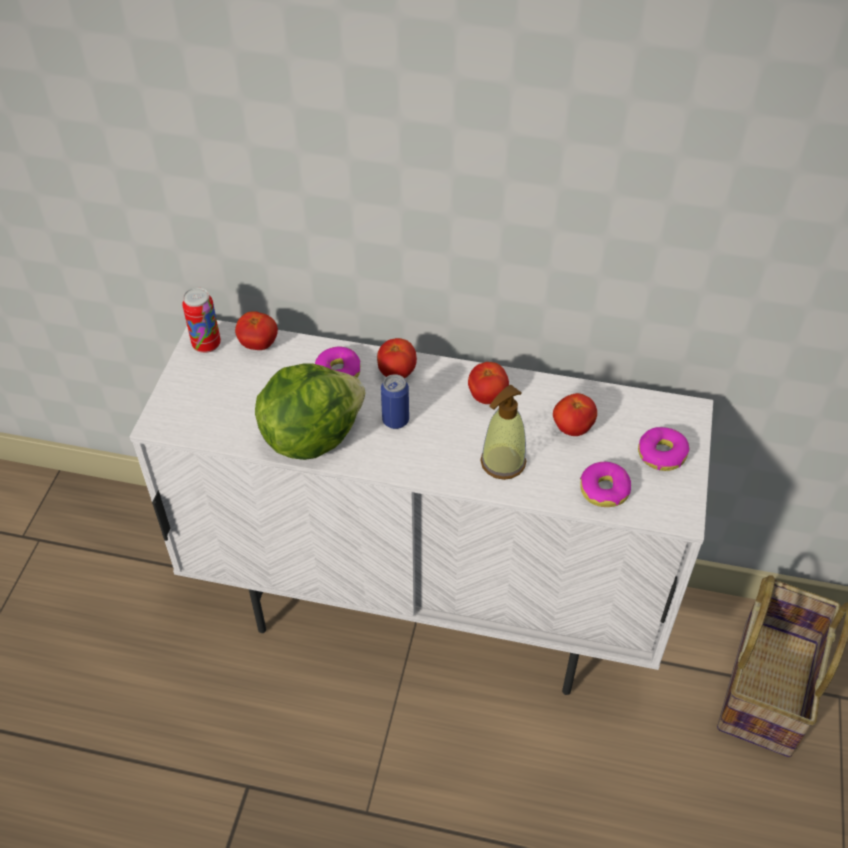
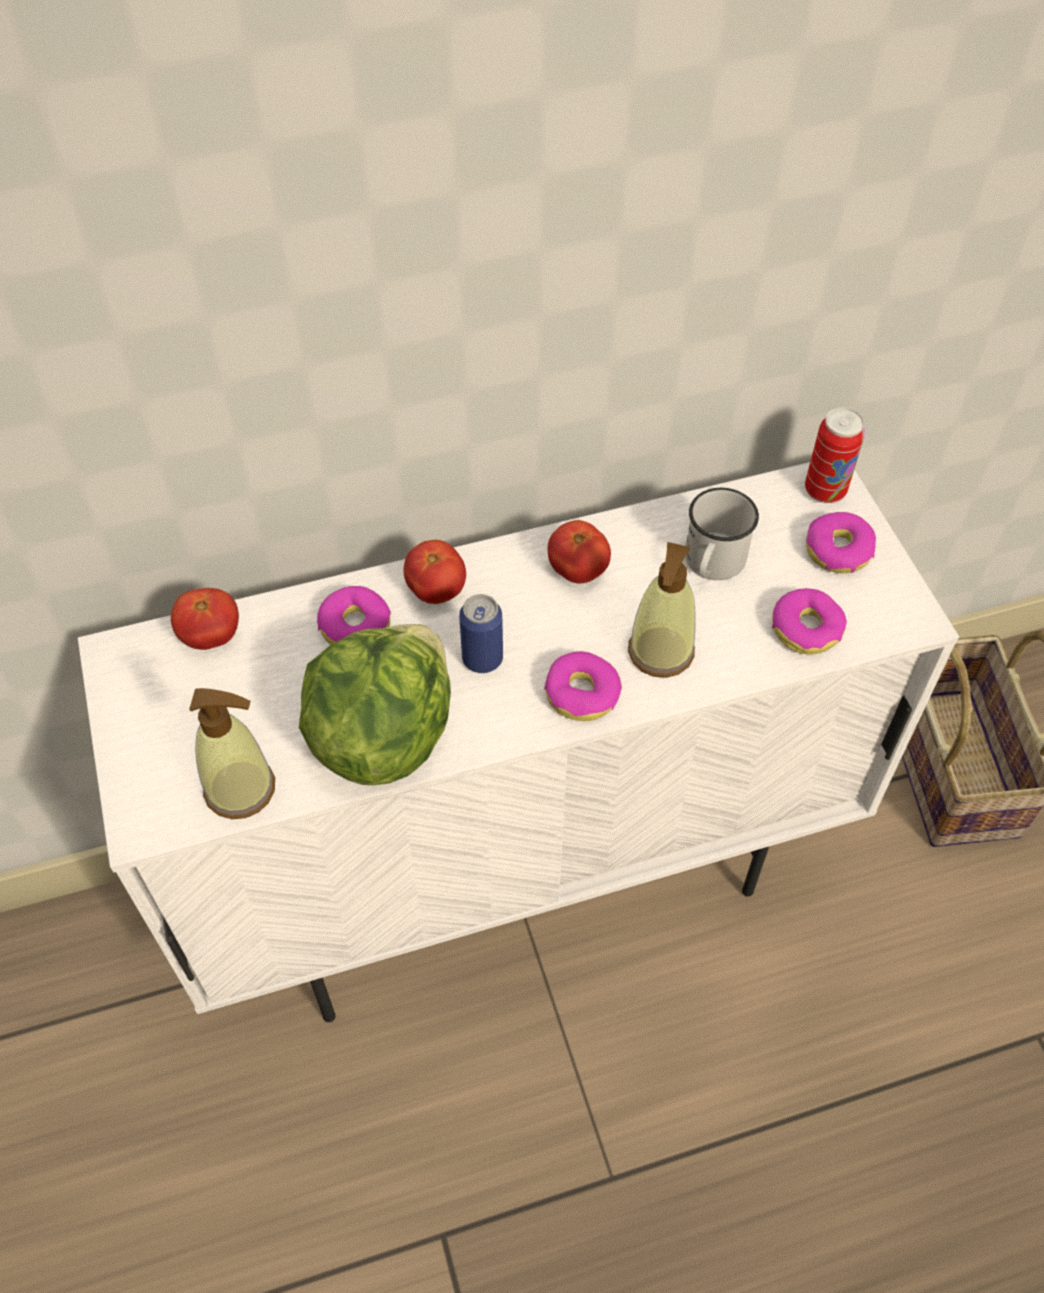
camera: 30 degrees left, 5 degrees up
can [182,288,221,353] -> can moved to [805,408,865,503]
tomato [553,393,597,436] -> white mug [685,488,759,580]
none -> soap dispenser [189,688,275,819]
none -> donut [544,651,622,721]

